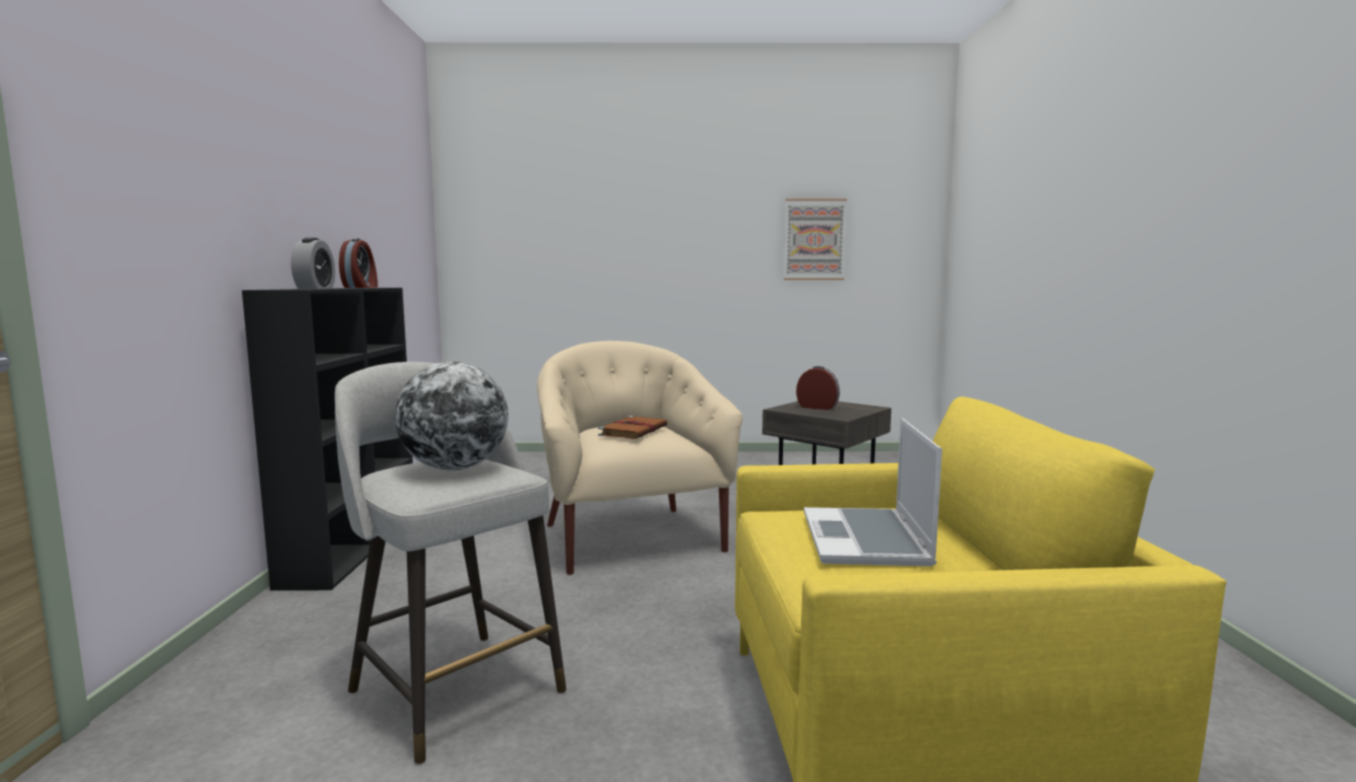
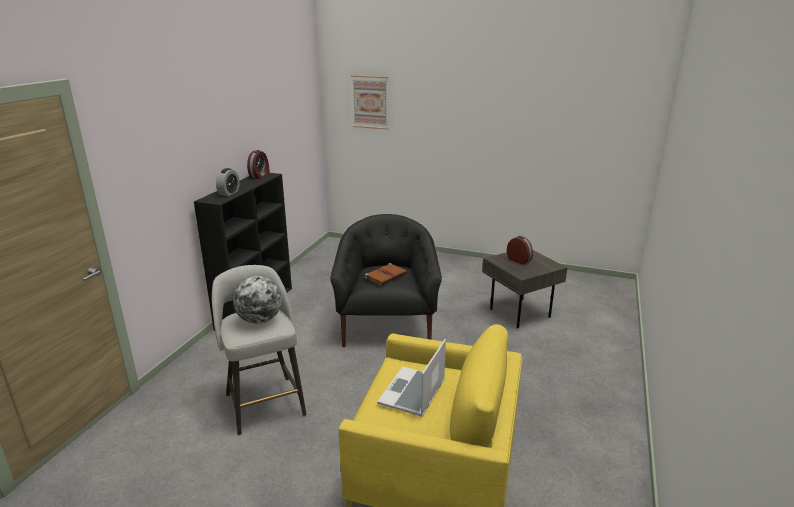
camera: 20 degrees right, 15 degrees up
beige armchair [537,341,743,575] -> black armchair [330,214,442,347]
picture [784,199,847,280] -> picture moved to [351,75,388,130]

